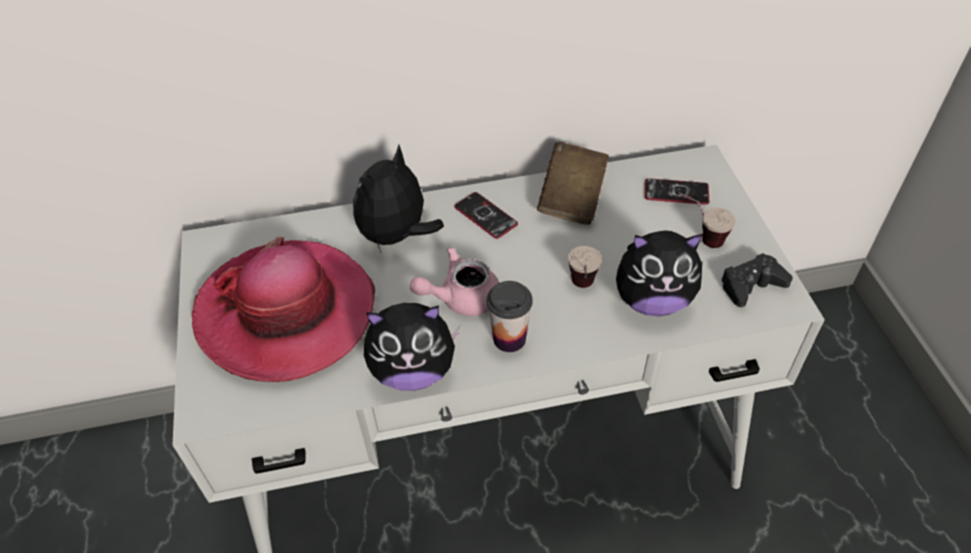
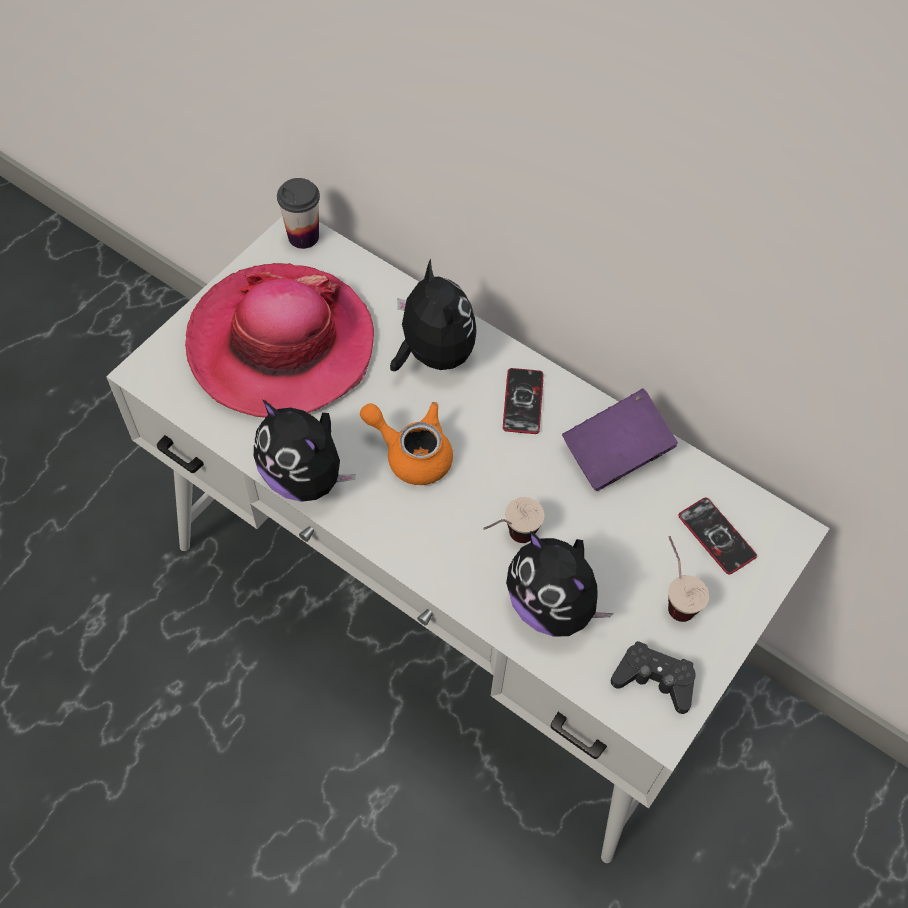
camera: 45 degrees right, 10 degrees up
plush toy [353,145,444,252] -> plush toy turned 75 degrees clockwise [390,259,477,372]
pink teapot [410,247,499,316] -> orange teapot [360,402,453,485]
cup [487,281,533,352] -> cup moved to [277,178,320,249]
brown book [537,142,609,225] -> purple book [562,388,678,491]

